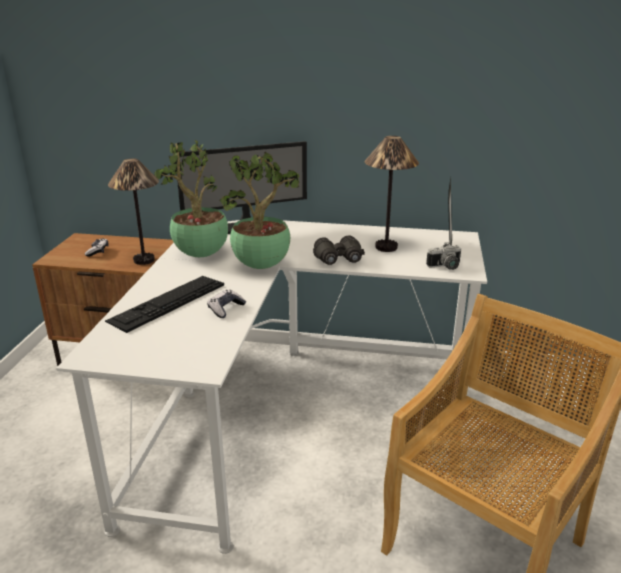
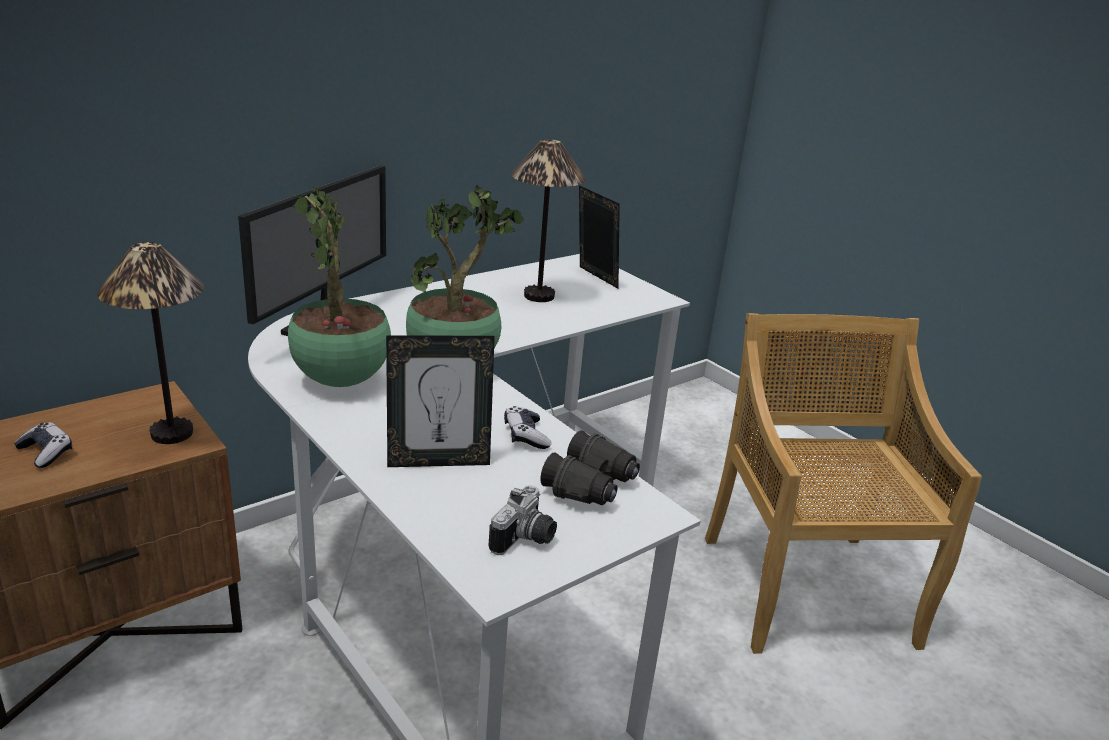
camera: 50 degrees left, 0 degrees up
keyboard [105,276,224,333] -> picture frame [386,335,495,467]
black binoculars [313,235,365,265] -> black binoculars moved to [540,431,640,505]
camera [426,242,461,270] -> camera moved to [489,485,557,555]

